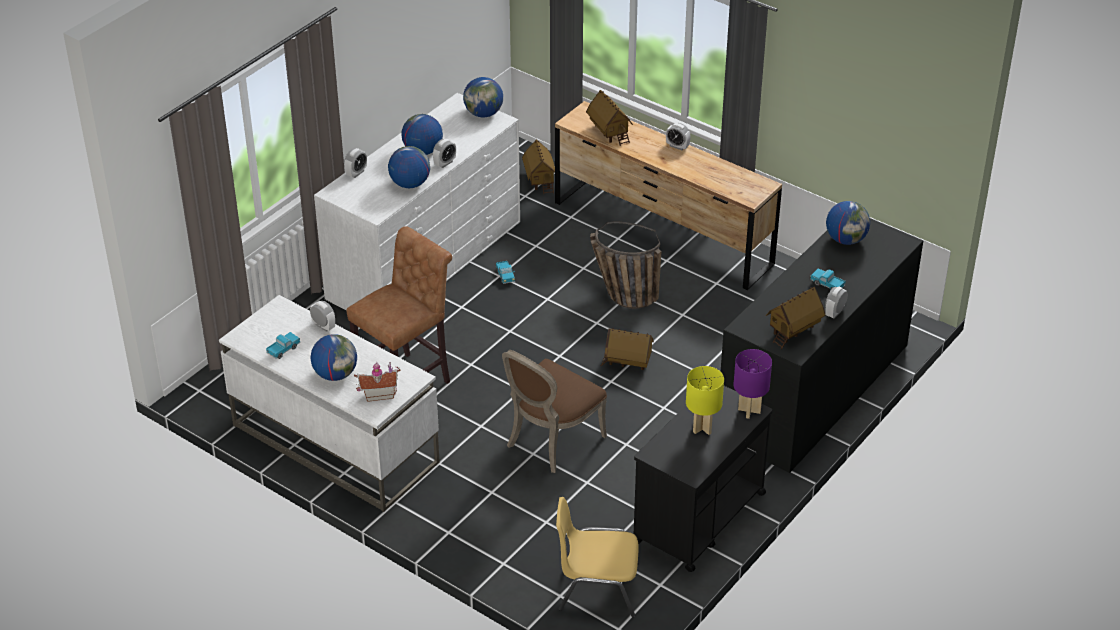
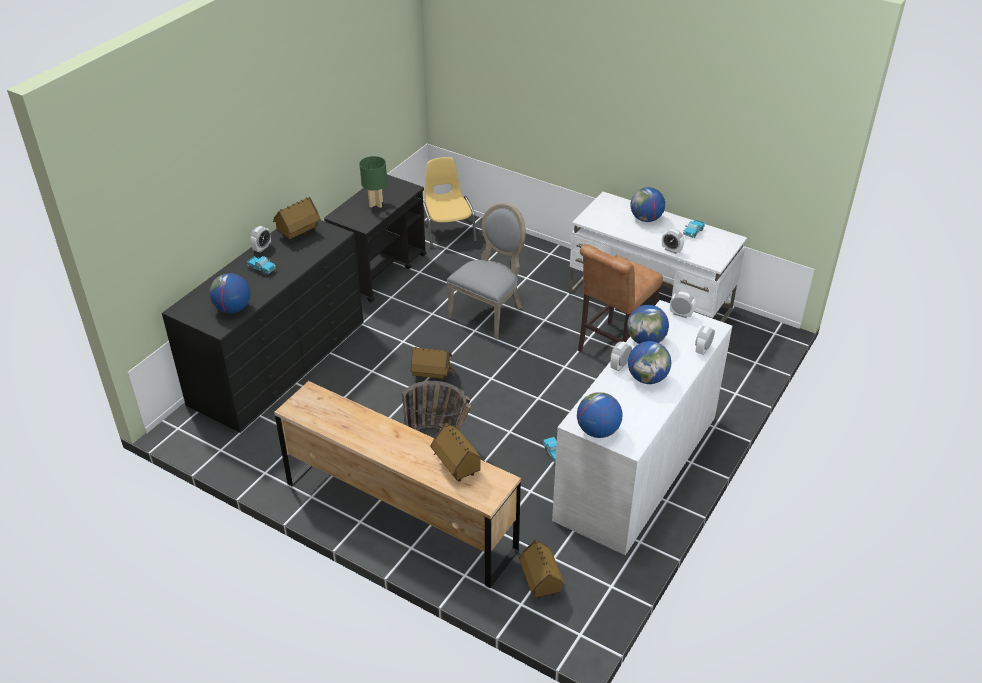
camera: 175 degrees right, 0 degrees up
toy house [354,362,400,402] -> none
brown chair [502,350,607,473] -> grey chair [447,203,526,339]
yellow chair [556,497,639,617] -> yellow chair turned 105 degrees counterclockwise [423,157,477,248]
alarm clock [666,123,691,150] -> alarm clock moved to [670,291,695,318]
yellow table lamp [686,366,724,435] -> green table lamp [359,156,387,208]
purple table lamp [733,349,772,419] -> none

